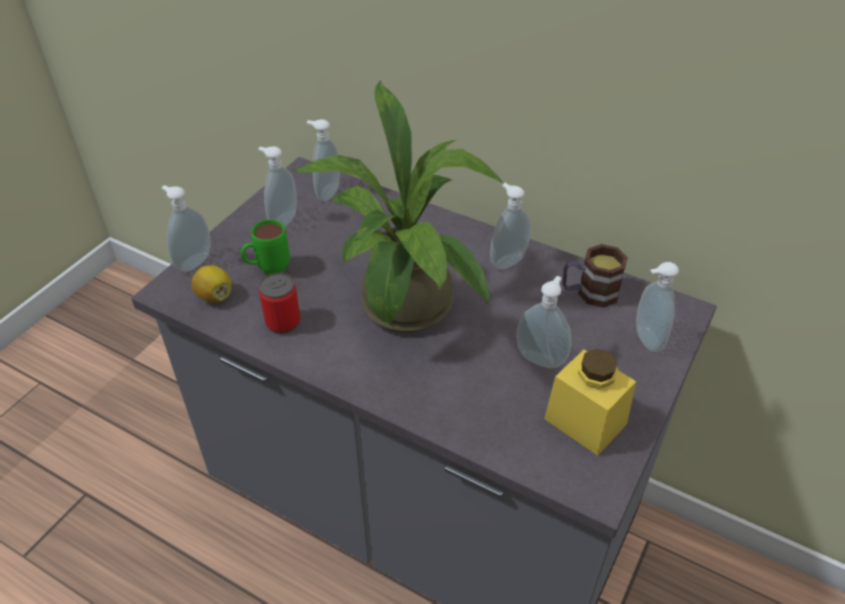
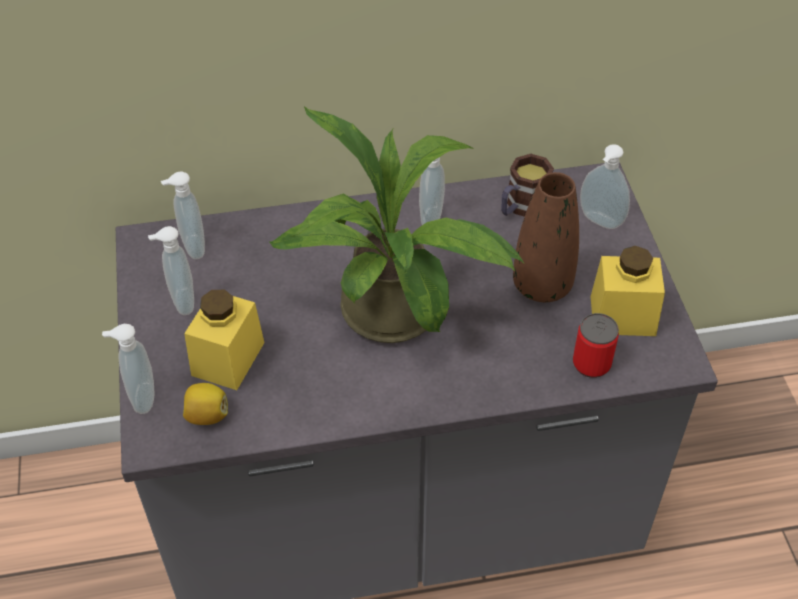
camera: 40 degrees left, 5 degrees up
green mug [241,219,290,275] -> yellow jar [184,290,265,390]
can [259,273,300,334] -> can moved to [573,313,619,378]
soap dispenser [516,276,571,368] -> brown vase [513,172,579,302]

